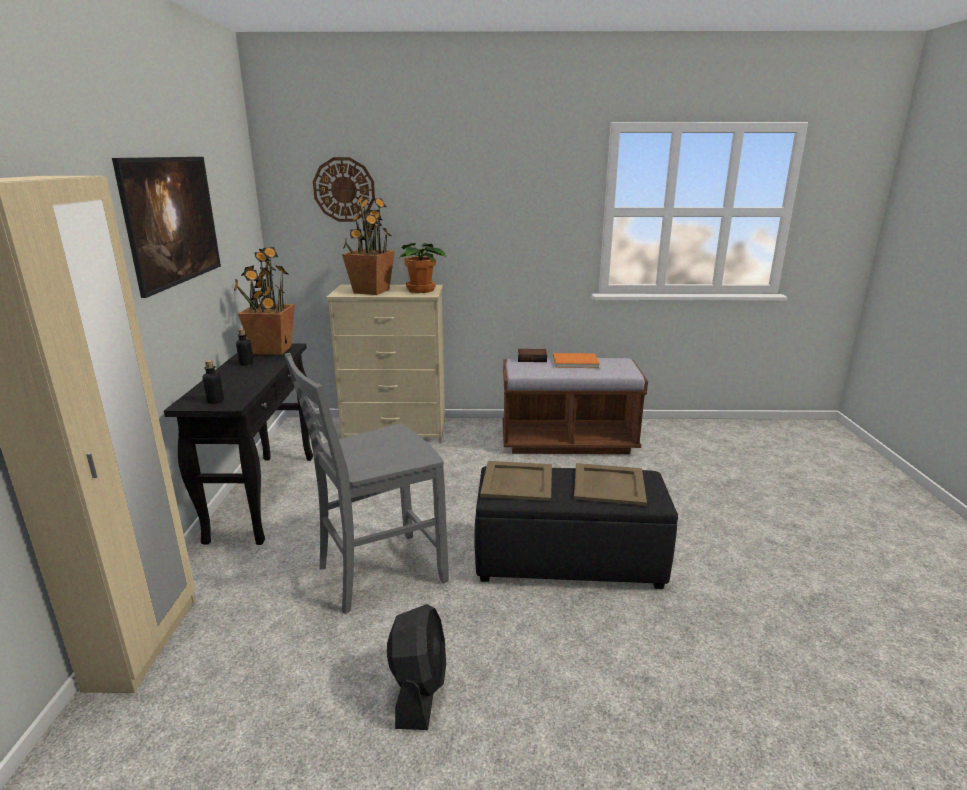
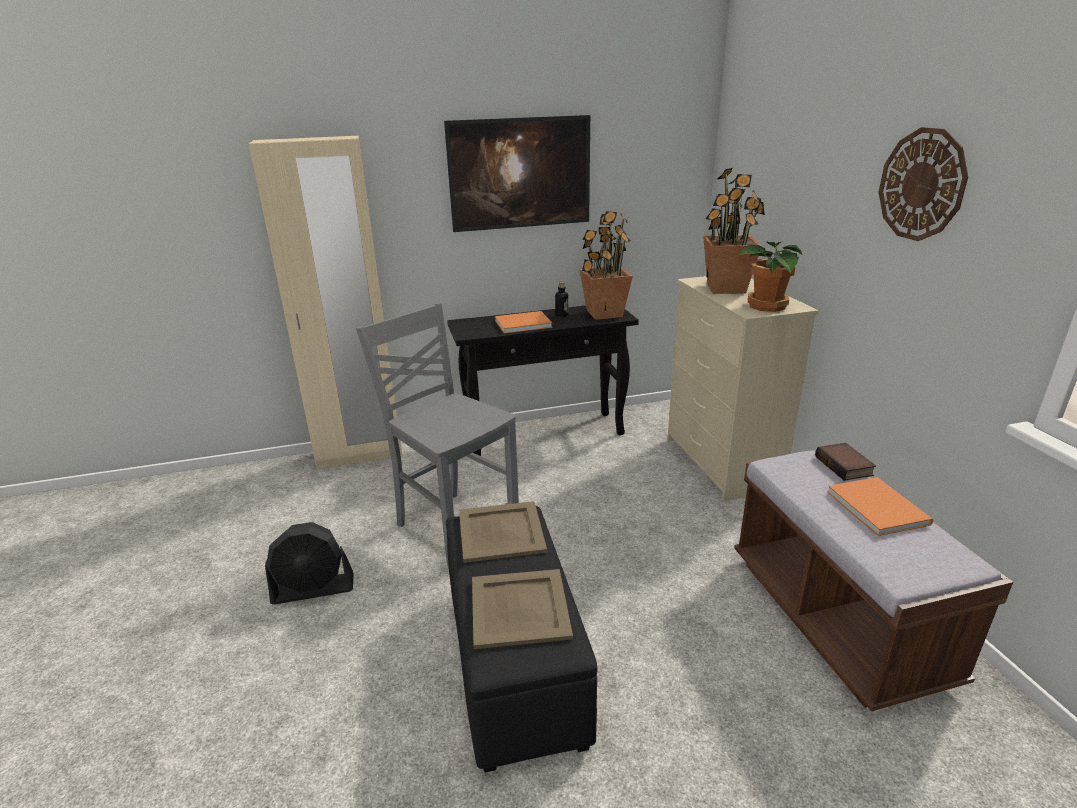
camera: 75 degrees right, 5 degrees up
bottle [202,360,224,404] -> none
wall clock [313,157,375,222] -> wall clock moved to [879,127,968,241]
none -> orange book [495,311,552,333]

